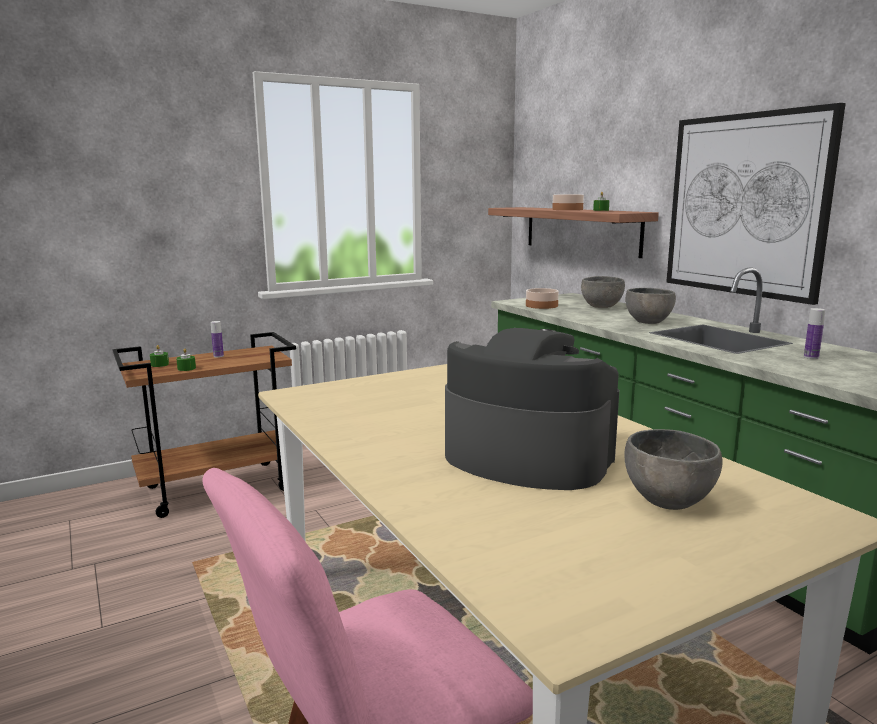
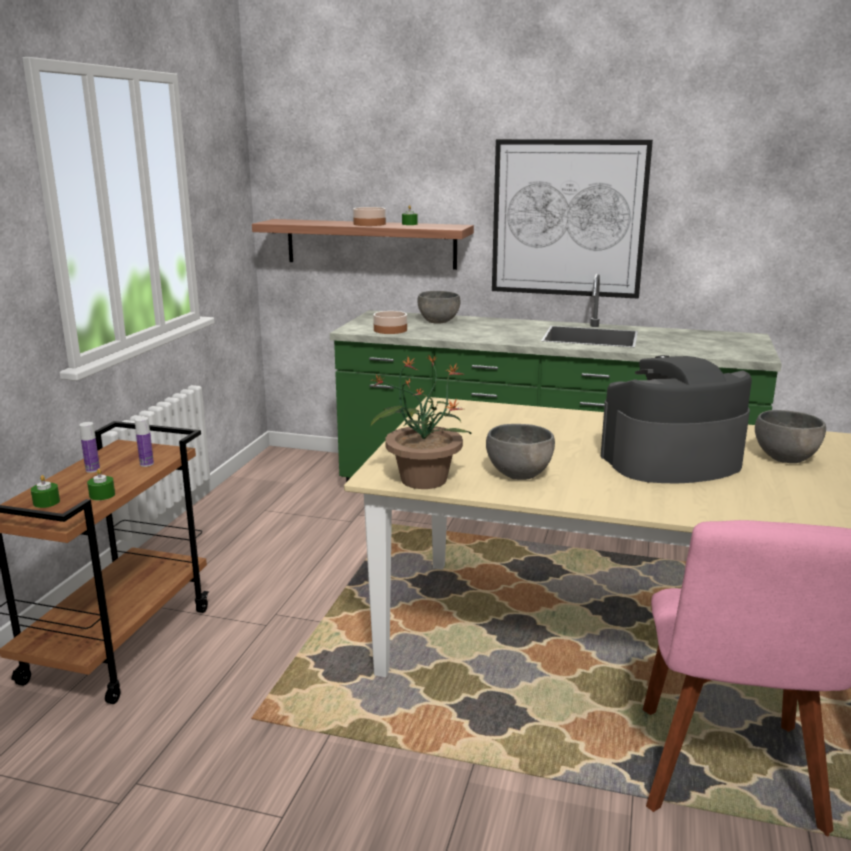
camera: 45 degrees left, 5 degrees up
grey bowl [625,288,676,324] -> grey bowl moved to [486,424,555,480]
bottle [804,308,825,359] -> bottle moved to [135,417,154,467]
none -> potted plant [370,355,471,489]

